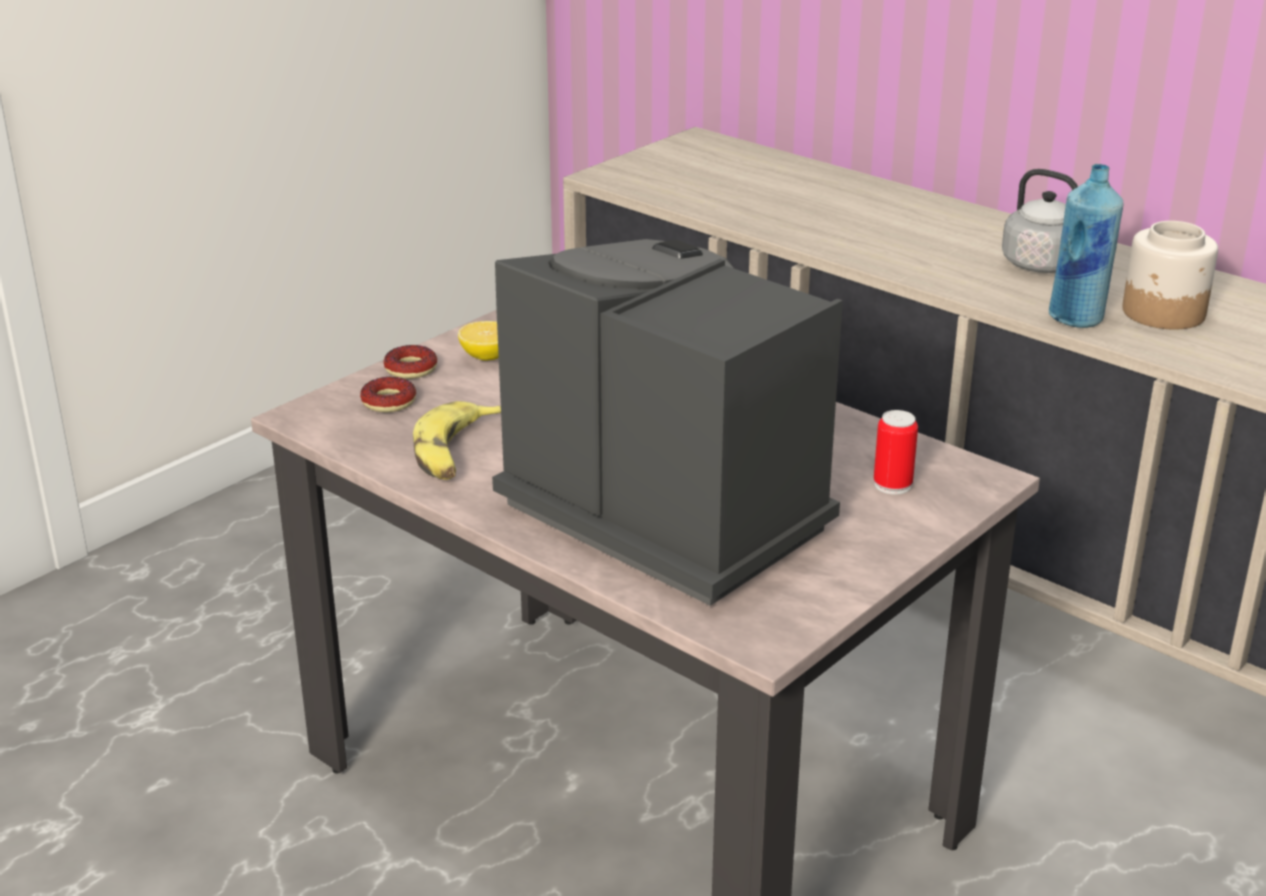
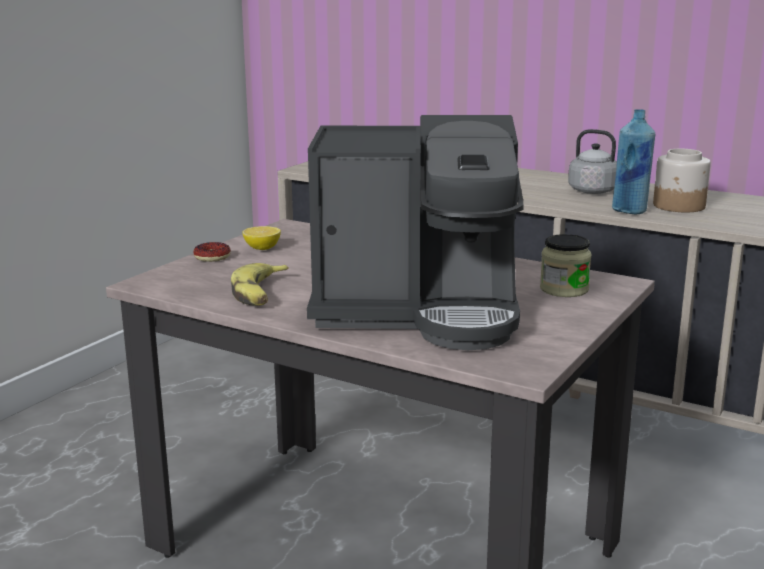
camera: 10 degrees left, 10 degrees down
donut [360,377,416,412] -> none
coffee machine [492,239,843,606] -> coffee machine turned 150 degrees clockwise [307,115,524,350]
can [874,410,918,495] -> jar [540,234,592,297]

